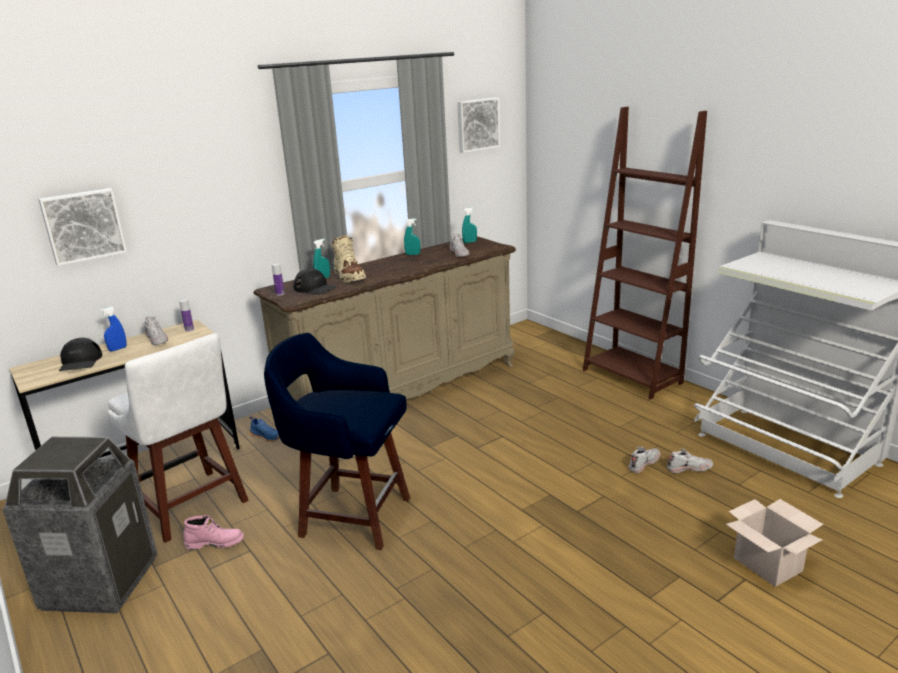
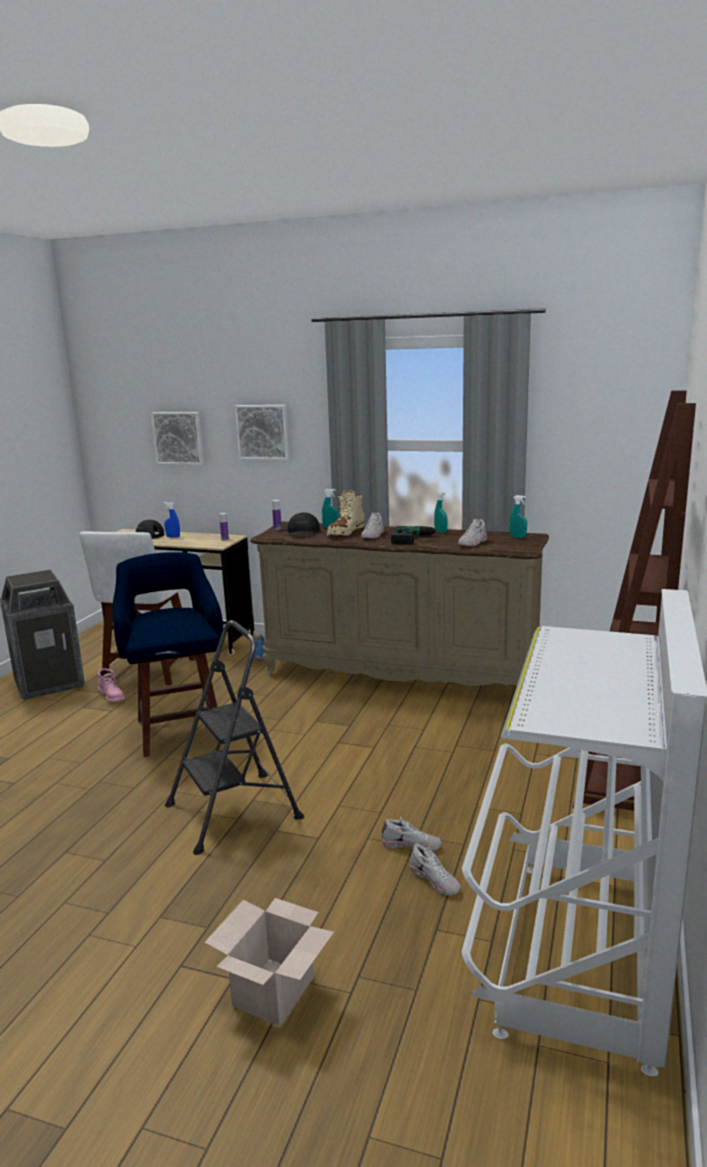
camera: 55 degrees right, 5 degrees down
white shoe [144,316,168,345] -> white shoe moved to [361,513,384,538]
picture [457,97,500,153] -> picture moved to [235,405,289,460]
none -> black step ladder [165,620,304,855]
none -> power drill [391,526,445,545]

